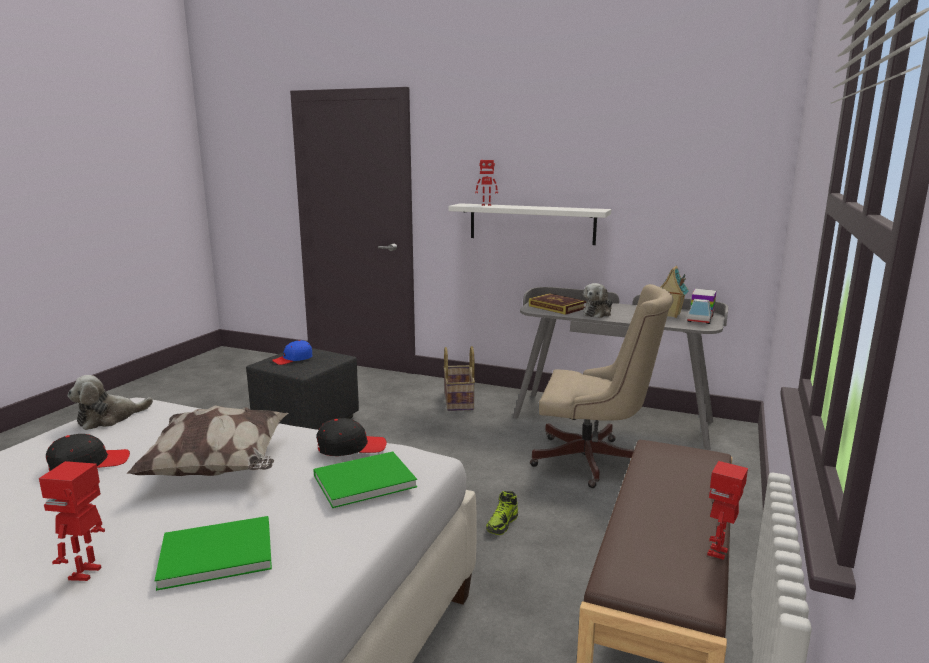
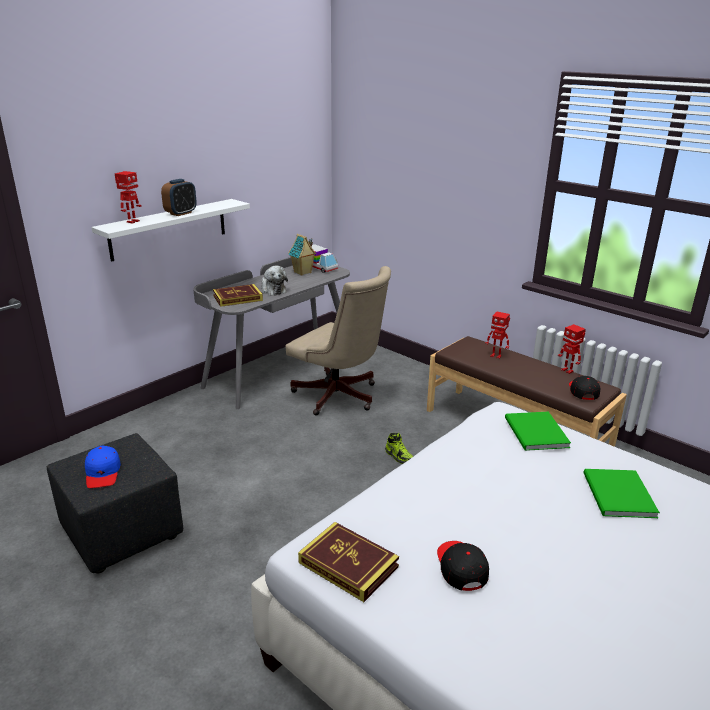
camera: 70 degrees left, 10 degrees up
toy robot [39,461,105,581] -> toy robot moved to [485,312,510,359]
plush toy [68,375,153,430] -> book [298,522,399,602]
pillow [126,405,288,476] -> none
black cap [316,418,387,456] -> black cap moved to [569,376,600,400]
basket [443,346,475,411] -> none
beige office chair [530,284,673,488] -> beige office chair turned 90 degrees clockwise [285,266,391,416]
none -> alarm clock [161,179,197,216]

